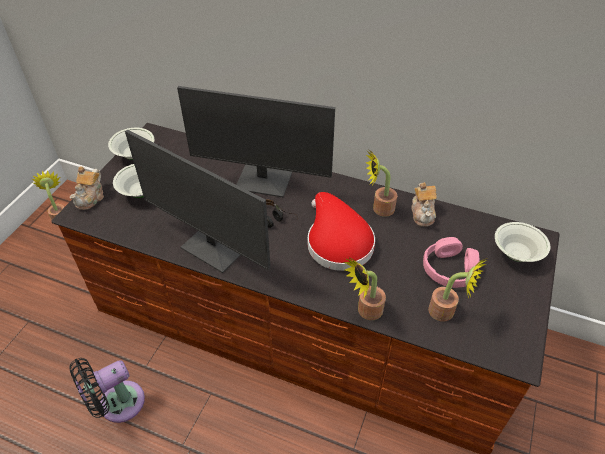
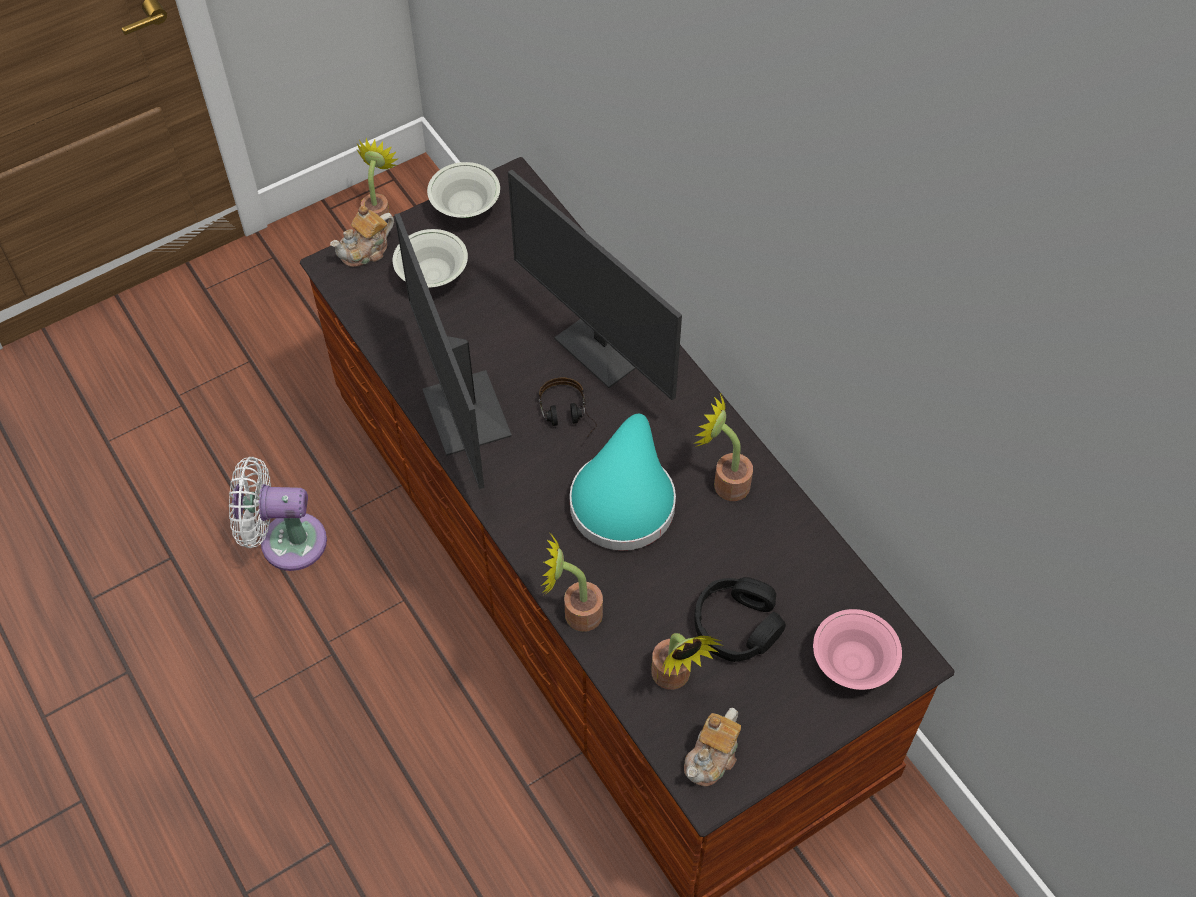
camera: 35 degrees right, 10 degrees up
black fan [69,358,145,423] -> white fan [229,457,327,571]
red hat [307,192,375,271] -> turquoise hat [570,414,676,551]
teapot [411,182,437,227] -> teapot moved to [684,708,741,786]
pink headphones [423,237,480,288] -> black headphones [694,577,786,662]
white bowl [495,222,550,262] -> pink bowl [813,609,902,690]

